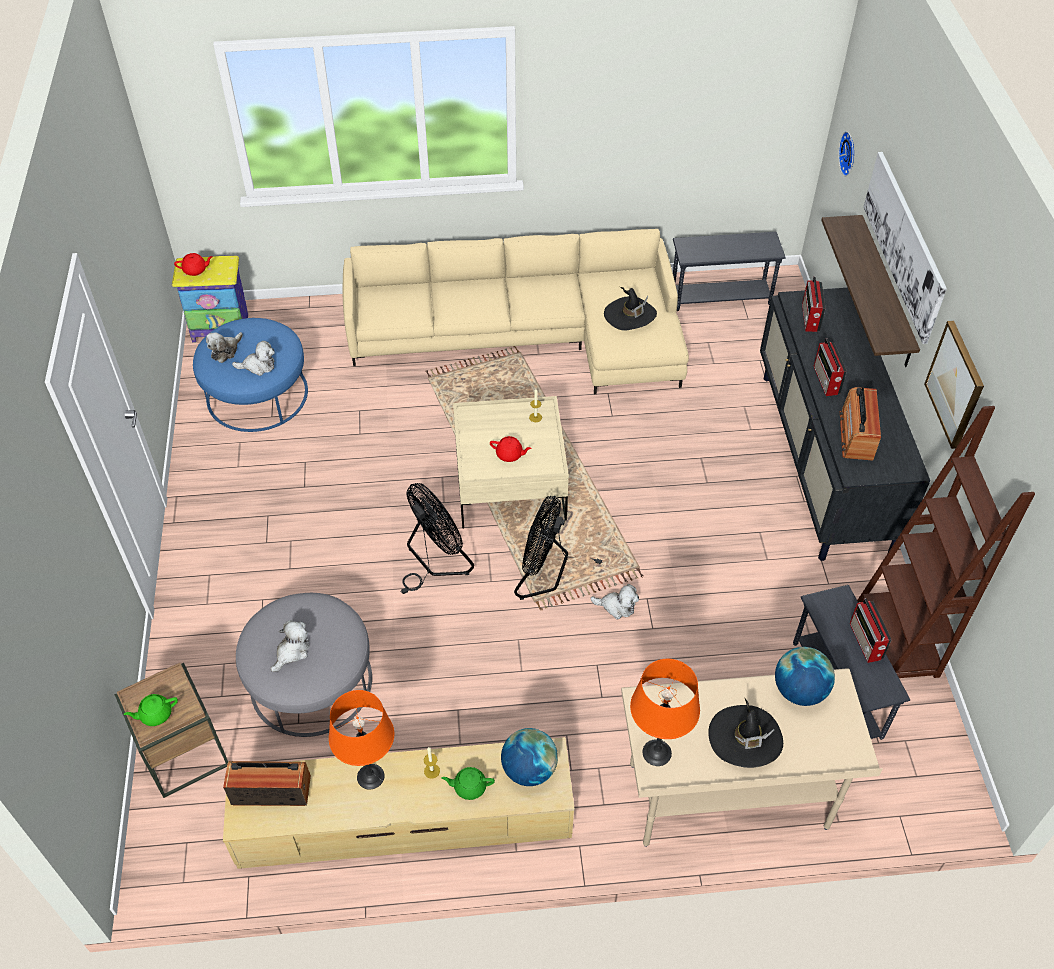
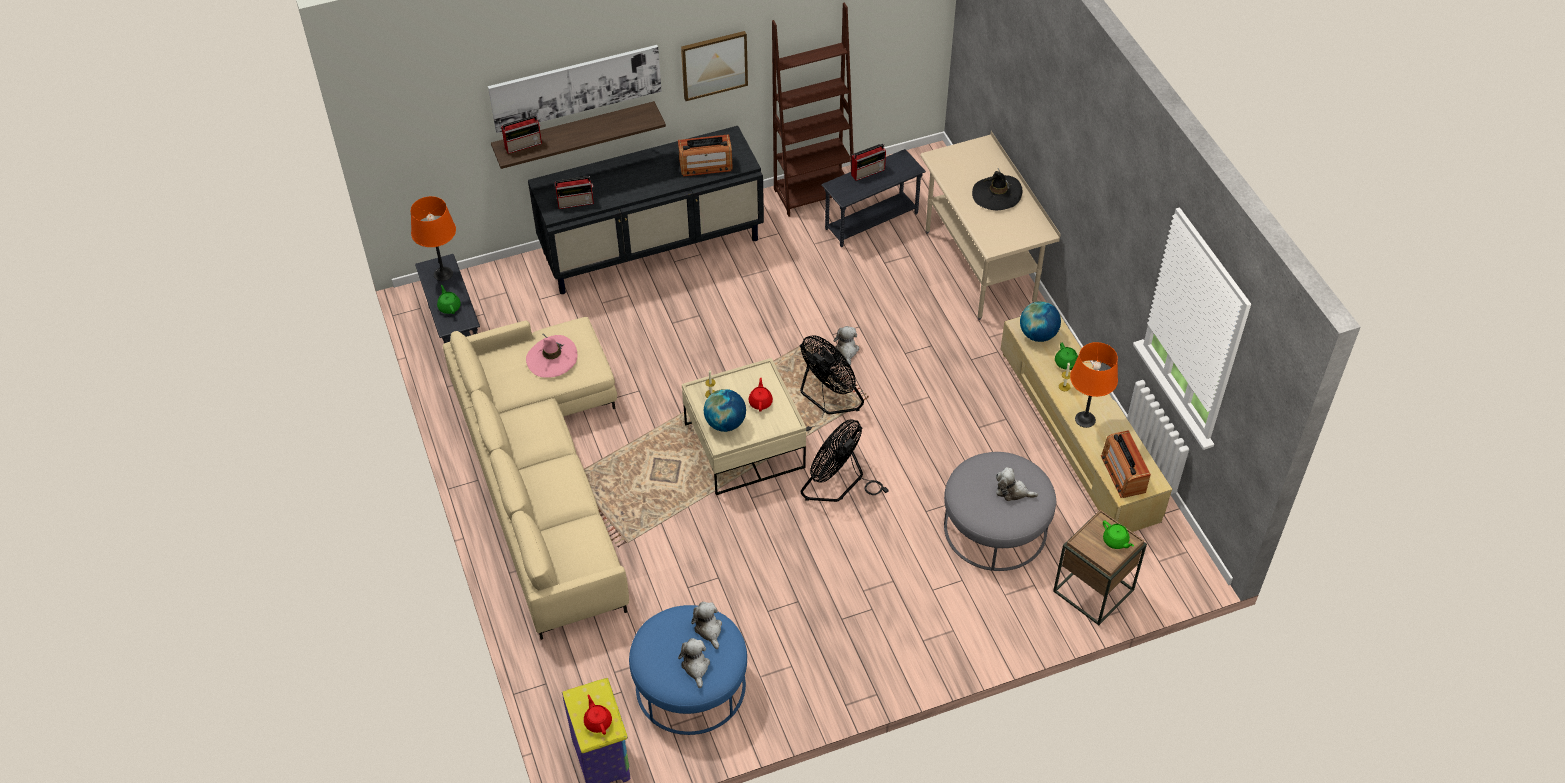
camera: 105 degrees left, 0 degrees up
plush toy [206,332,243,363] -> plush toy turned 120 degrees counterclockwise [678,638,710,688]
black fan [514,495,603,600] -> black fan turned 135 degrees counterclockwise [800,335,864,431]
black hat [604,287,657,330] -> pink hat [526,333,577,378]
orange table lamp [630,659,700,766] -> orange table lamp moved to [411,196,456,281]
globe [775,647,835,706] -> globe moved to [704,389,746,432]
radio [813,338,847,396] -> radio moved to [501,115,542,154]
wall clock [838,131,854,176] -> none
none -> green teapot [437,285,461,314]

